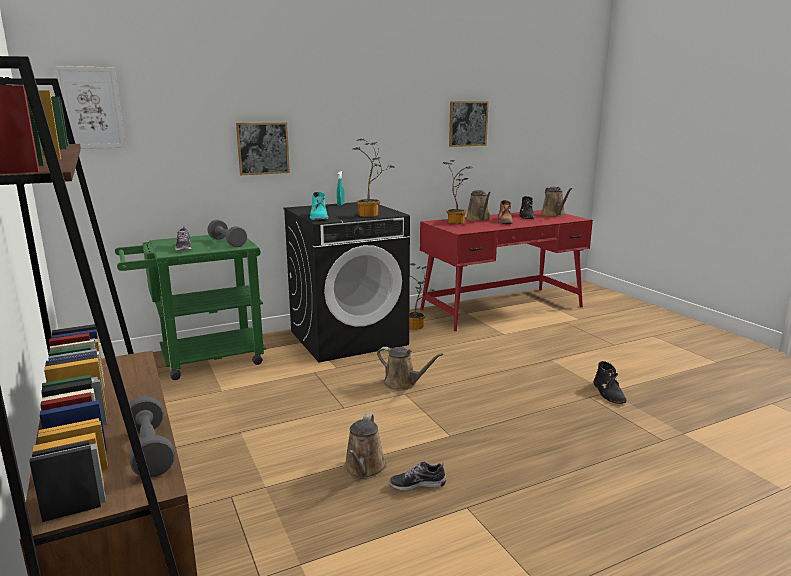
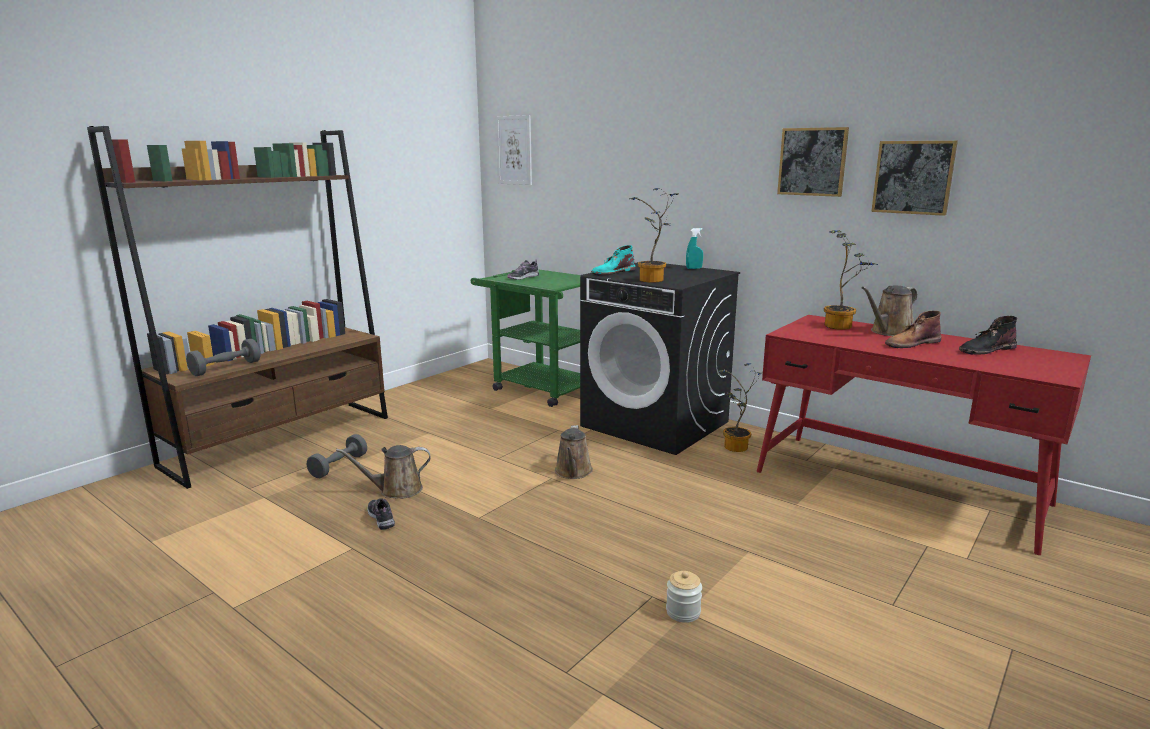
camera: 65 degrees right, 0 degrees up
grey dumbbell [207,220,247,247] -> grey dumbbell moved to [307,434,367,478]
picture [236,122,290,175] -> picture moved to [777,127,849,197]
brown watering can [541,187,572,216] -> none
black boot [594,361,627,404] -> jar [666,571,702,623]

